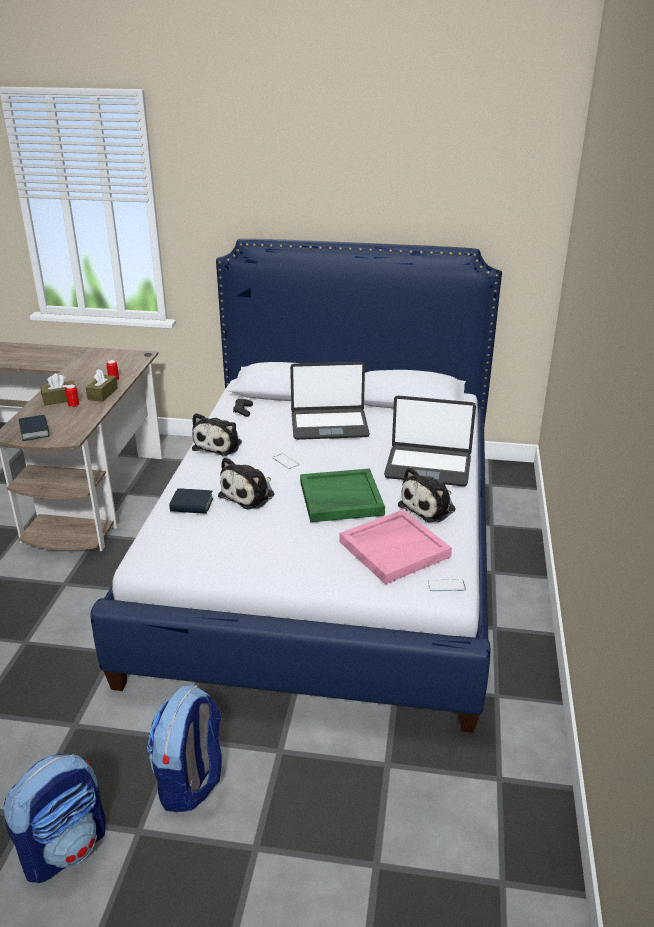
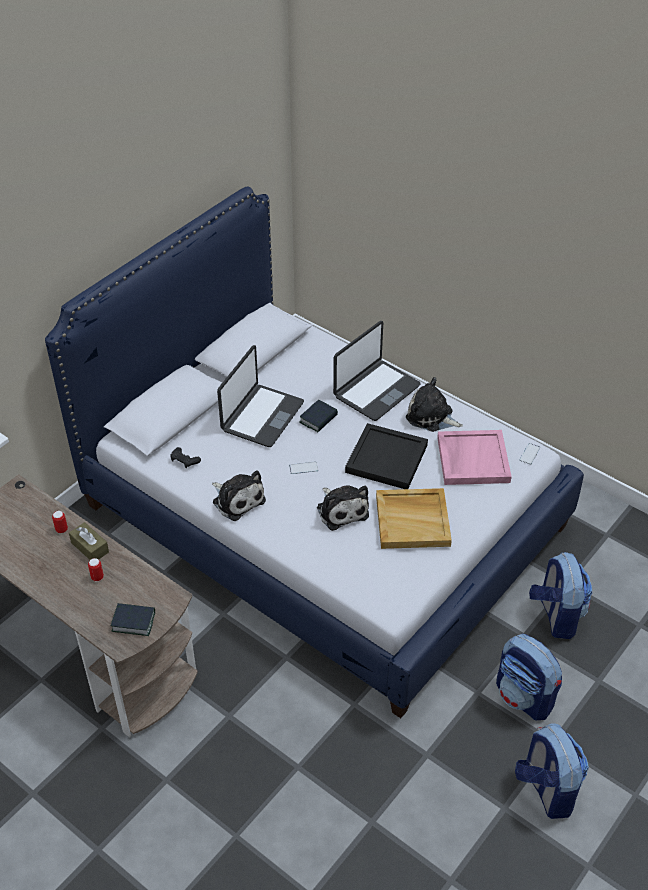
camera: 60 degrees left, 15 degrees up
brown tissue box [40,373,75,405] -> none
book [169,489,213,514] -> book moved to [299,400,338,432]
green tray [300,468,385,522] -> black tray [345,423,428,489]
plush toy [398,467,456,522] -> plush toy turned 135 degrees clockwise [406,377,463,432]
none -> beige tray [376,488,452,549]
none -> backpack [529,552,592,639]

